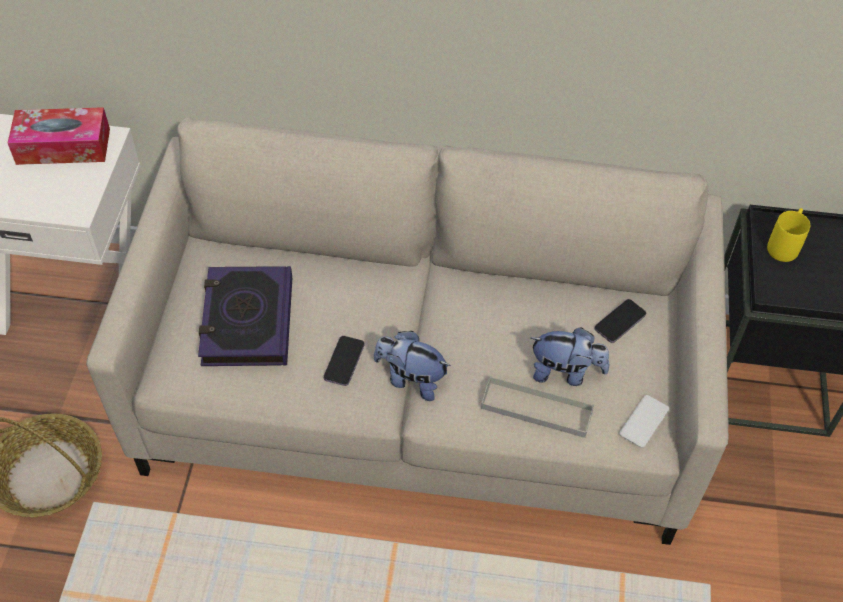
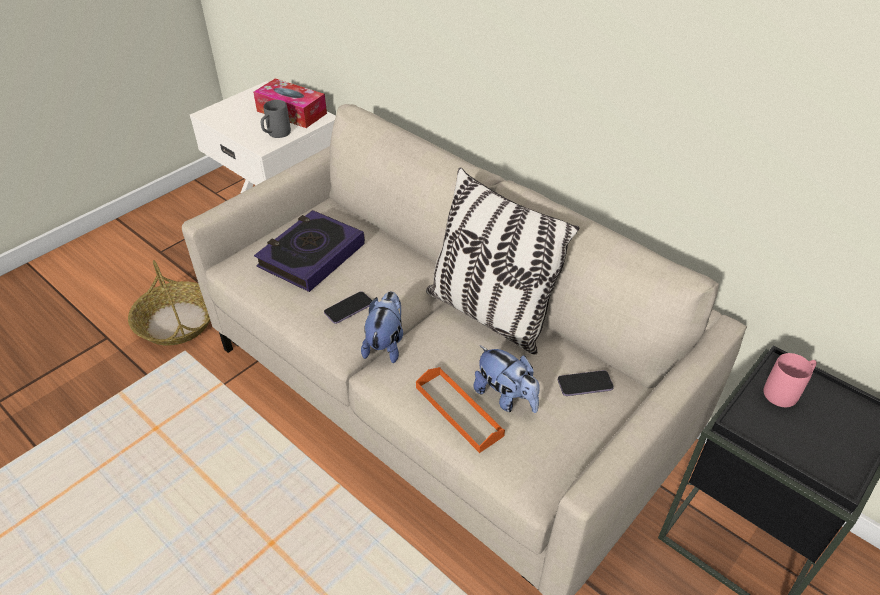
camera: 35 degrees right, 10 degrees down
plush toy [374,331,451,401] -> plush toy turned 45 degrees clockwise [361,291,403,363]
grey tray [481,376,594,438] -> orange tray [416,367,505,453]
phone [619,395,669,448] -> none
yellow mug [767,208,810,262] -> pink mug [763,353,817,407]
none -> grey mug [261,100,291,138]
none -> pillow [426,167,579,355]

